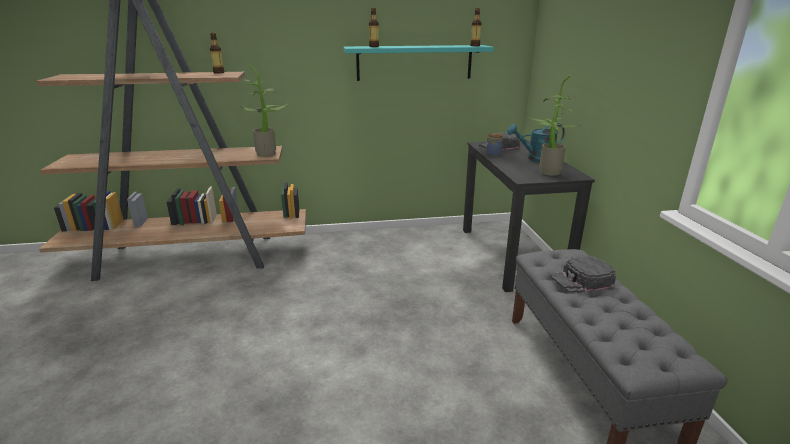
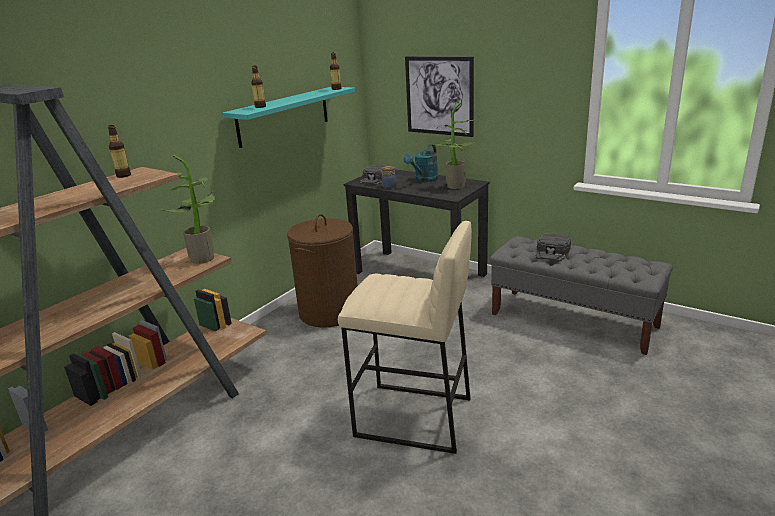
camera: 45 degrees left, 0 degrees up
none -> brown laundry basket [287,214,358,328]
none -> beige stool [338,221,472,454]
none -> picture [405,56,474,137]

